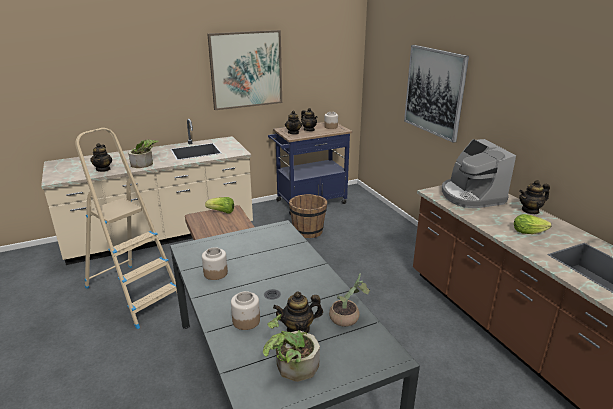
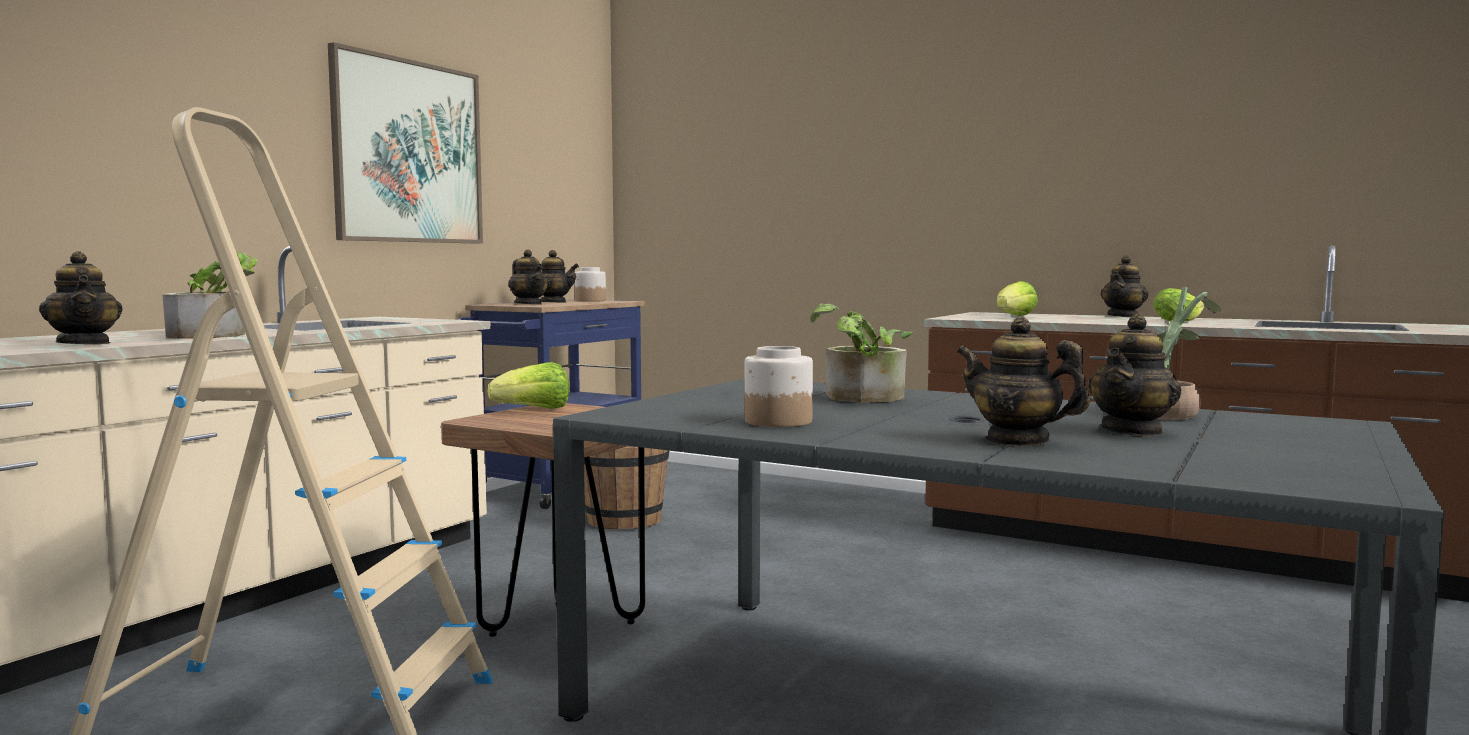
camera: 35 degrees left, 20 degrees down
jar [231,291,260,330] -> teapot [957,317,1090,446]
potted plant [263,314,320,382] -> potted plant moved to [811,304,913,403]
picture [404,45,469,143] -> none
coffee machine [442,139,516,208] -> lettuce [996,281,1038,316]

